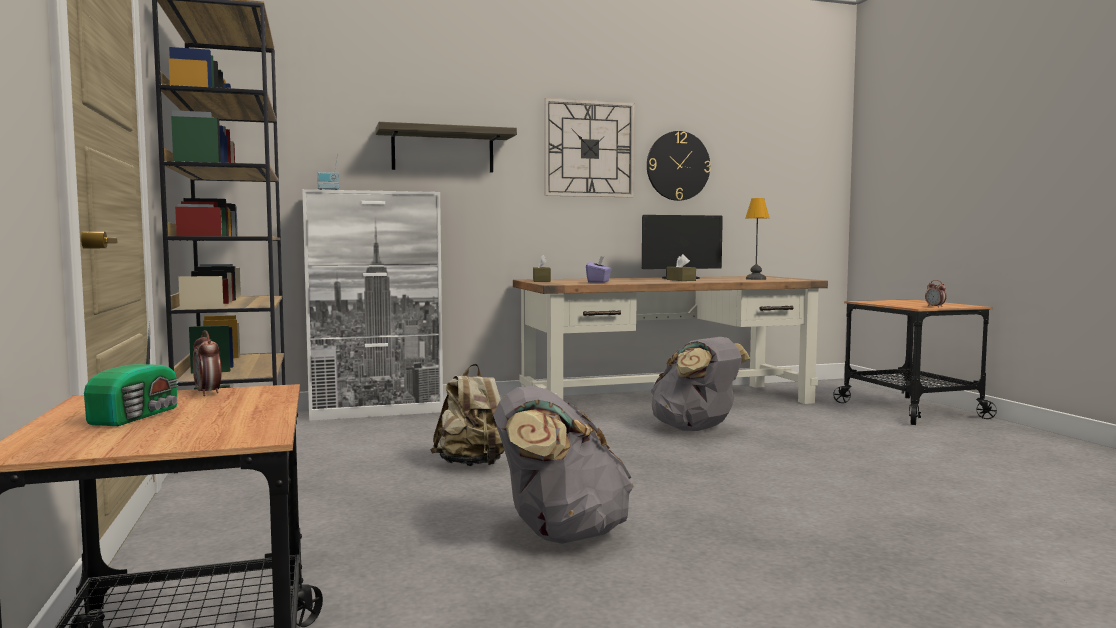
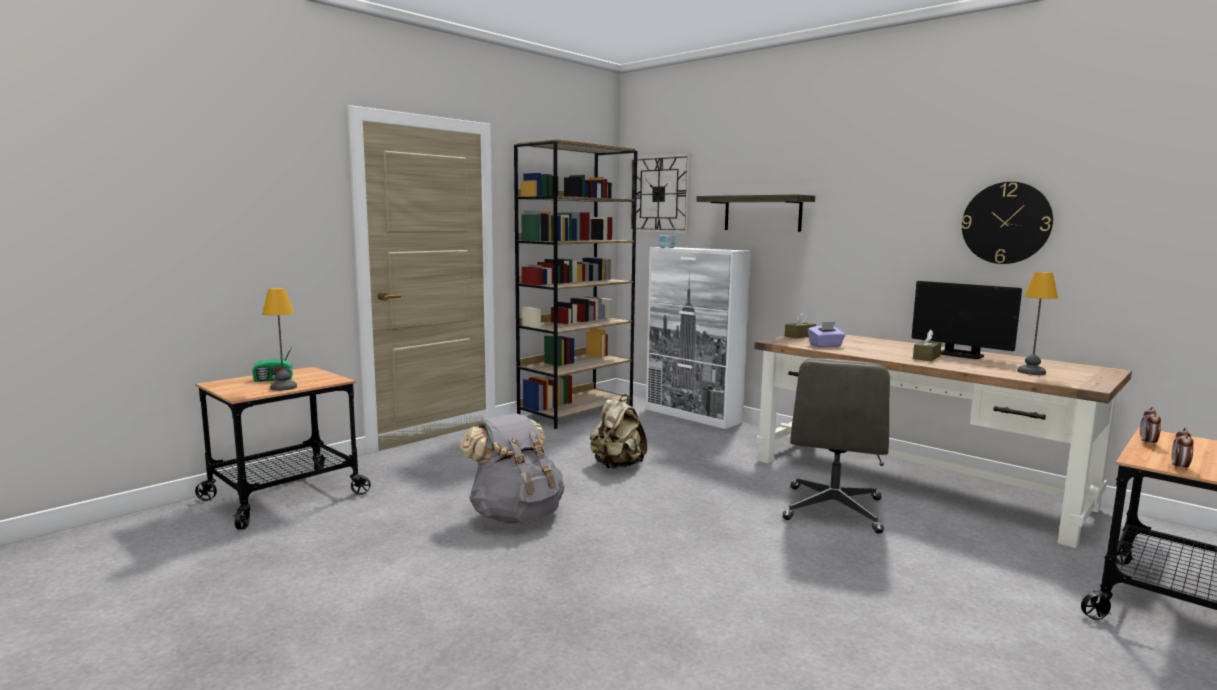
camera: 60 degrees right, 5 degrees up
alarm clock [193,330,222,396] -> alarm clock moved to [1140,407,1161,445]
wall clock [544,98,635,197] -> wall clock moved to [628,153,692,233]
grey backpack [651,337,750,431] -> grey office chair [783,358,890,534]
none -> table lamp [262,288,297,391]

